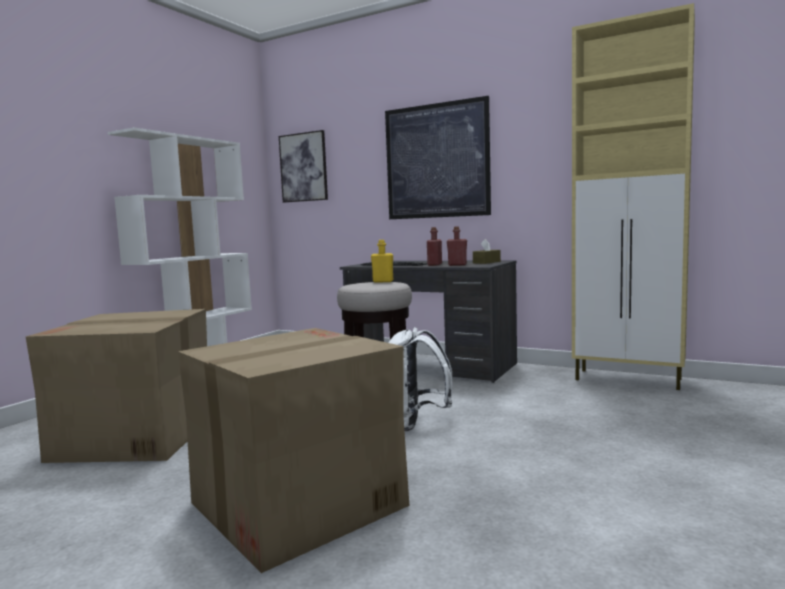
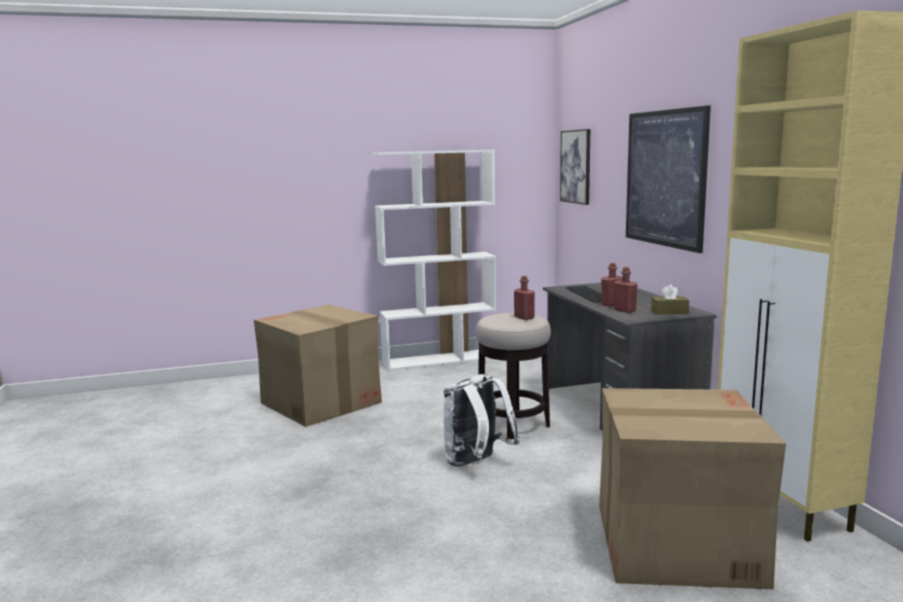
camera: 45 degrees right, 5 degrees up
cardboard box [178,328,410,573] -> cardboard box moved to [599,388,786,589]
yellow bottle [371,240,393,283] -> red bottle [514,276,535,320]

